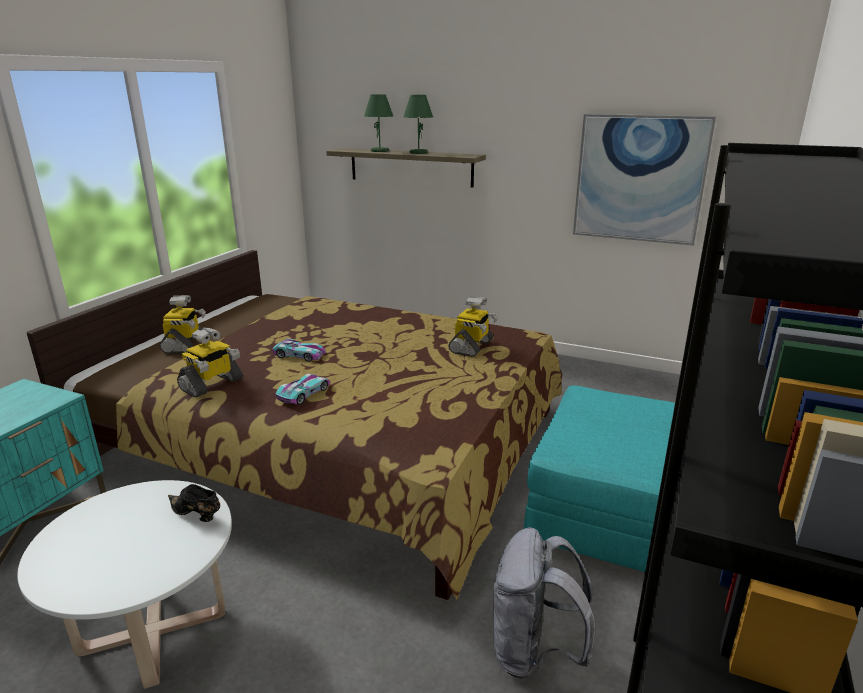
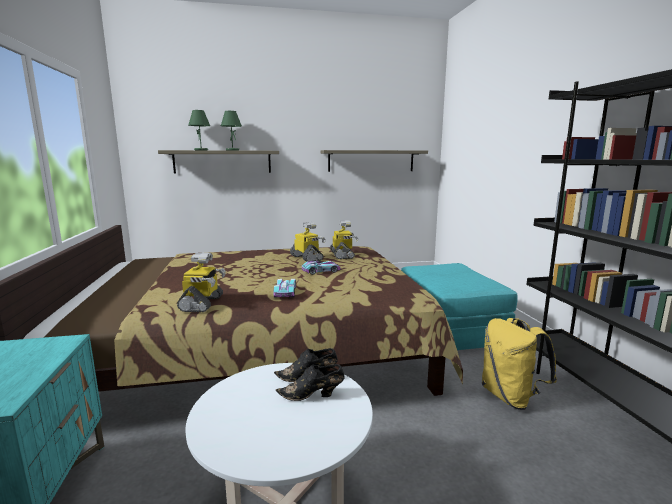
camera: 35 degrees left, 10 degrees down
toy robot [159,295,206,353] -> toy robot moved to [290,222,326,262]
toy car [272,338,326,362] -> toy car moved to [302,261,341,275]
grey backpack [493,528,595,679] -> yellow backpack [482,318,557,410]
picture [573,114,716,245] -> shelf [320,150,428,172]
none -> black shoe [276,364,345,401]

